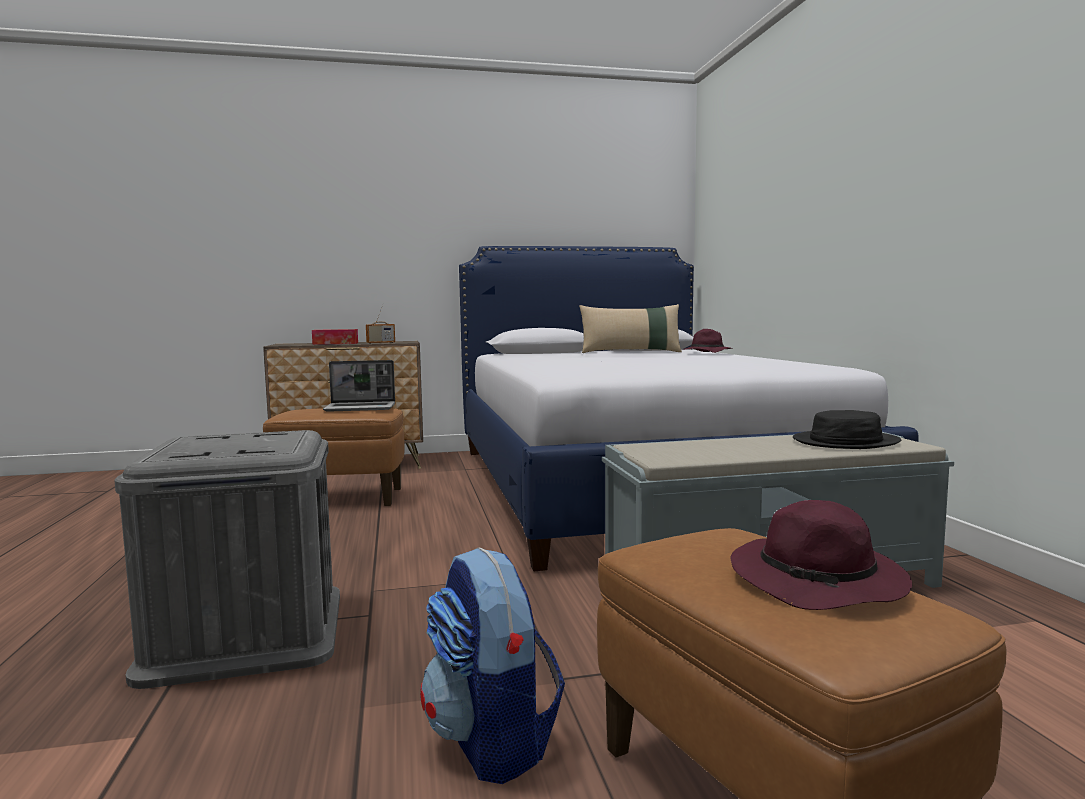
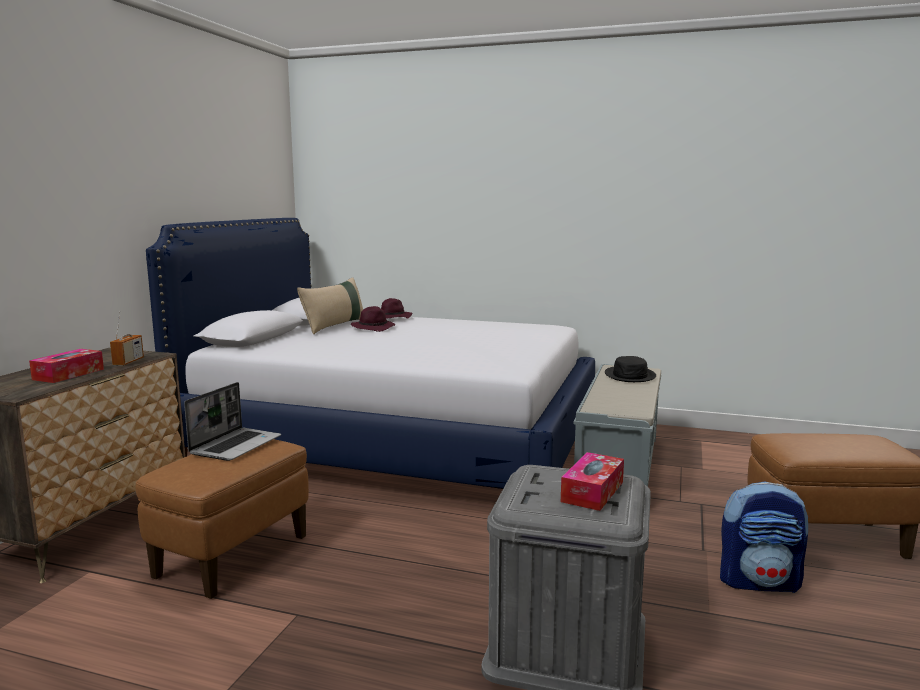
camera: 60 degrees left, 5 degrees up
purple hat [731,500,912,610] -> purple hat moved to [351,306,395,332]
none -> tissue box [561,452,624,511]

